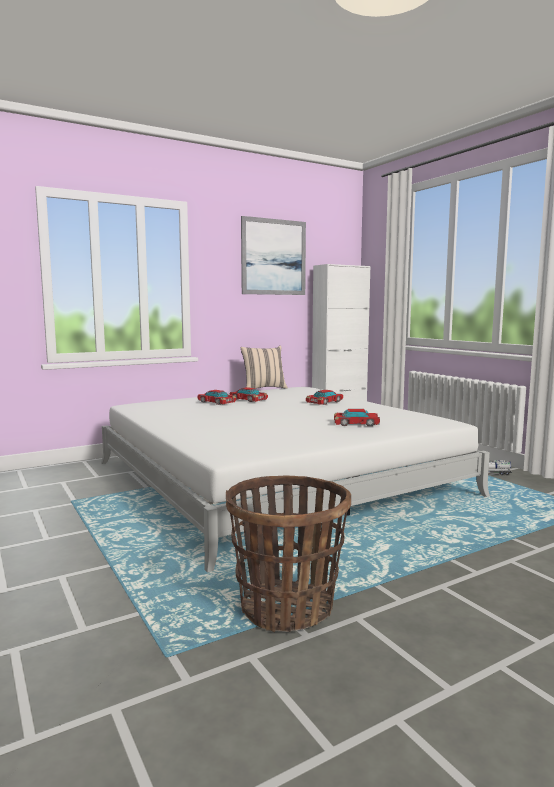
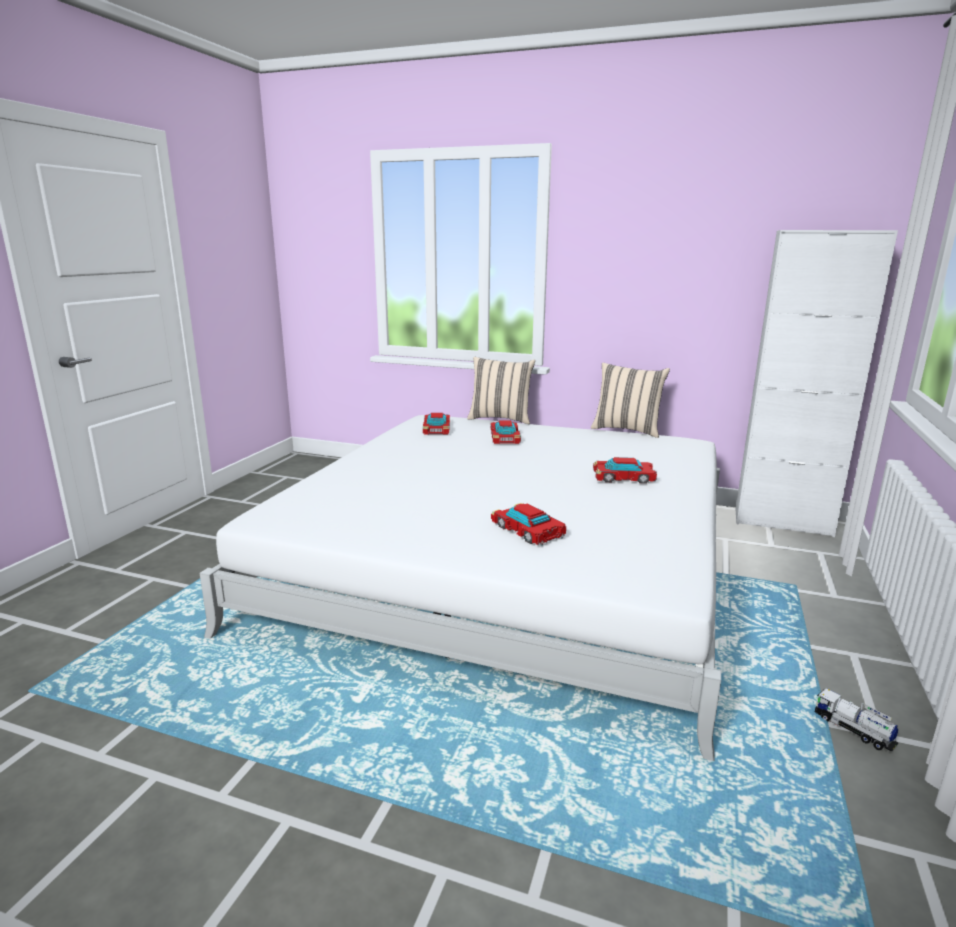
camera: 50 degrees right, 10 degrees up
basket [226,476,351,632] -> none
toy car [229,387,268,402] -> toy car moved to [423,413,450,435]
picture [241,216,306,295] -> none
none -> beige pillow [467,357,535,424]

